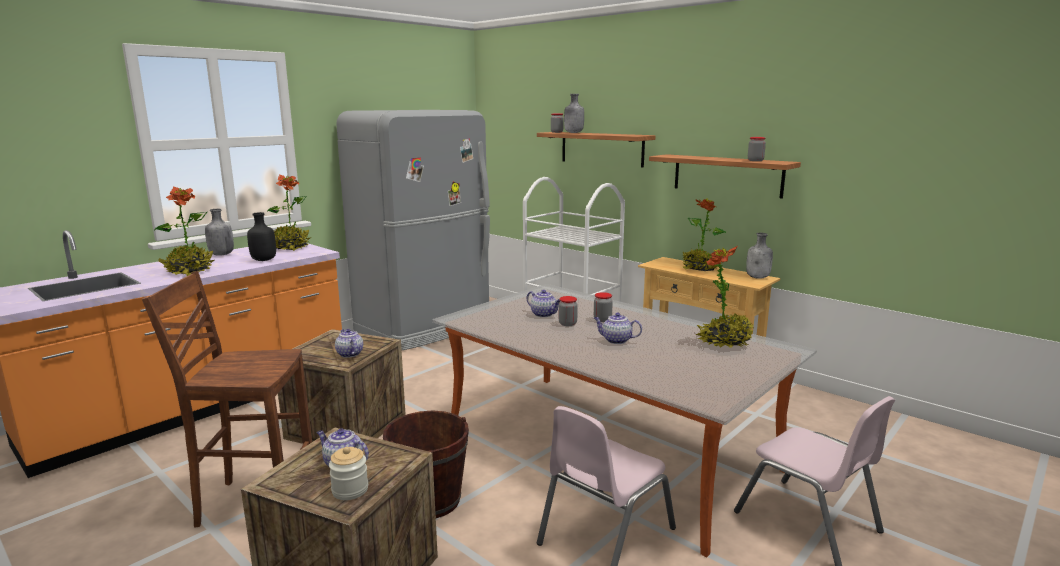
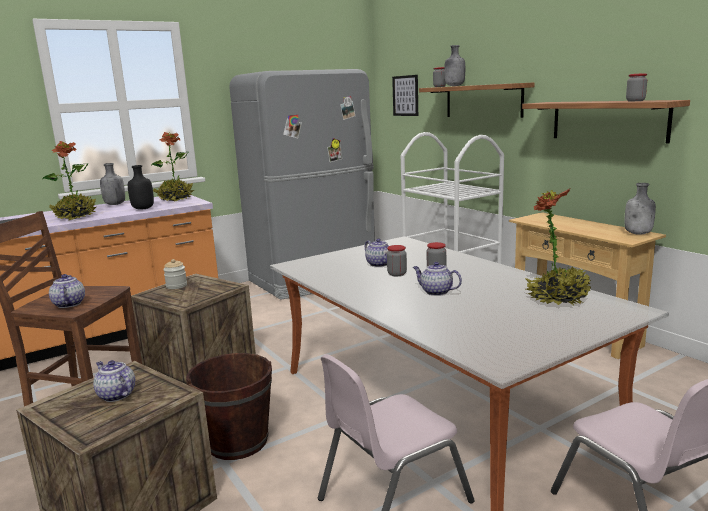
camera: 15 degrees right, 0 degrees up
jar [329,447,368,500] -> jar moved to [163,259,187,289]
teapot [335,329,363,358] -> teapot moved to [49,274,85,308]
potted plant [682,198,726,271] -> none
none -> picture [392,75,418,116]

